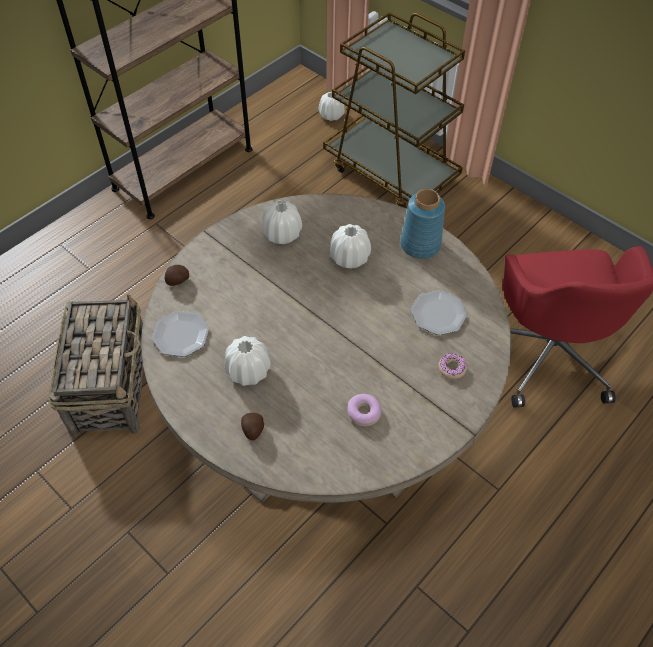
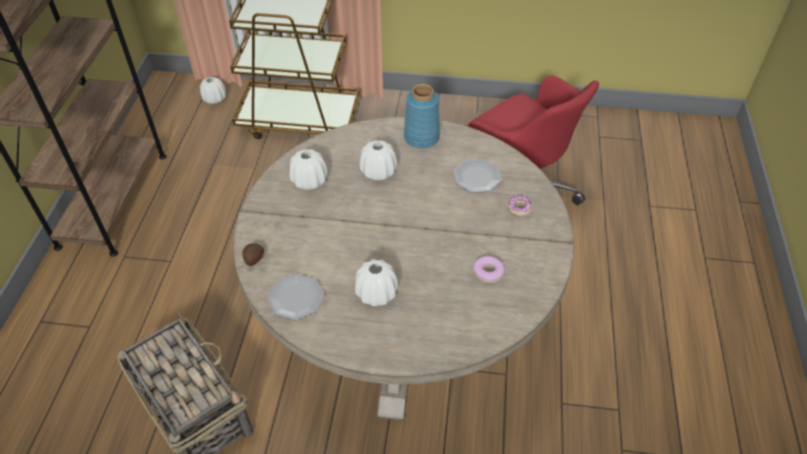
camera: 35 degrees left, 5 degrees down
potato [241,413,264,440] -> none

